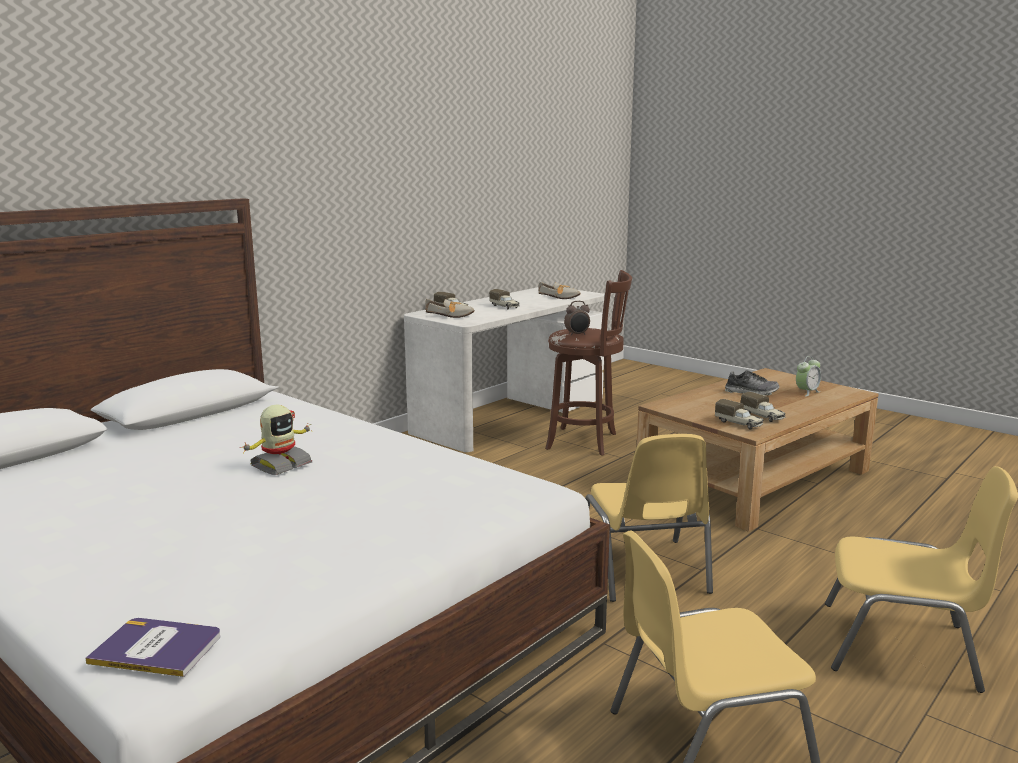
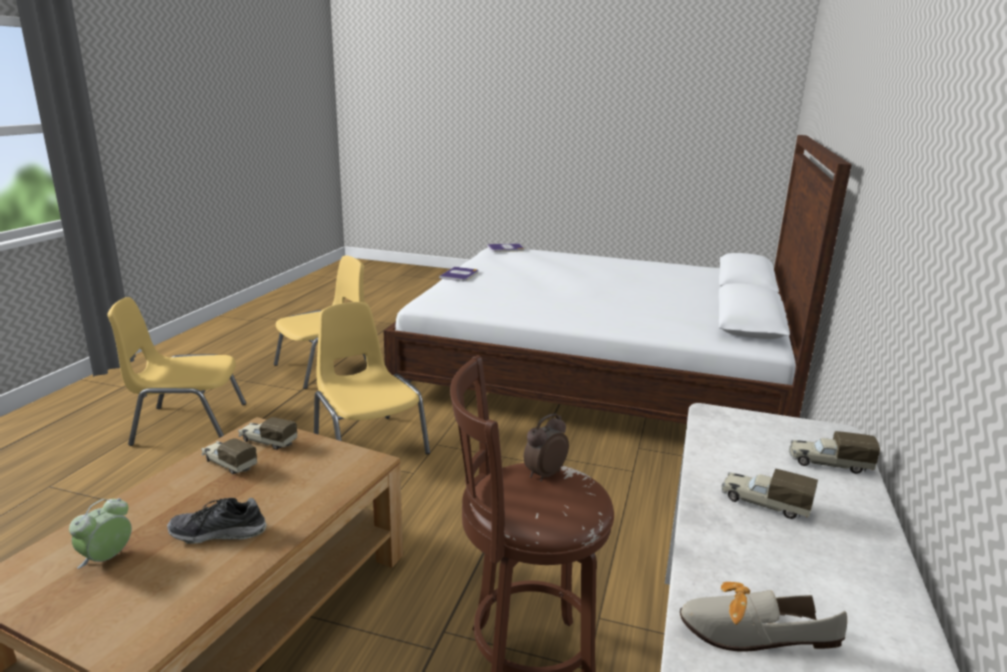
camera: 155 degrees right, 5 degrees up
toy robot [240,404,312,475] -> none
shoe [425,299,474,318] -> none
none -> book [439,267,478,281]

